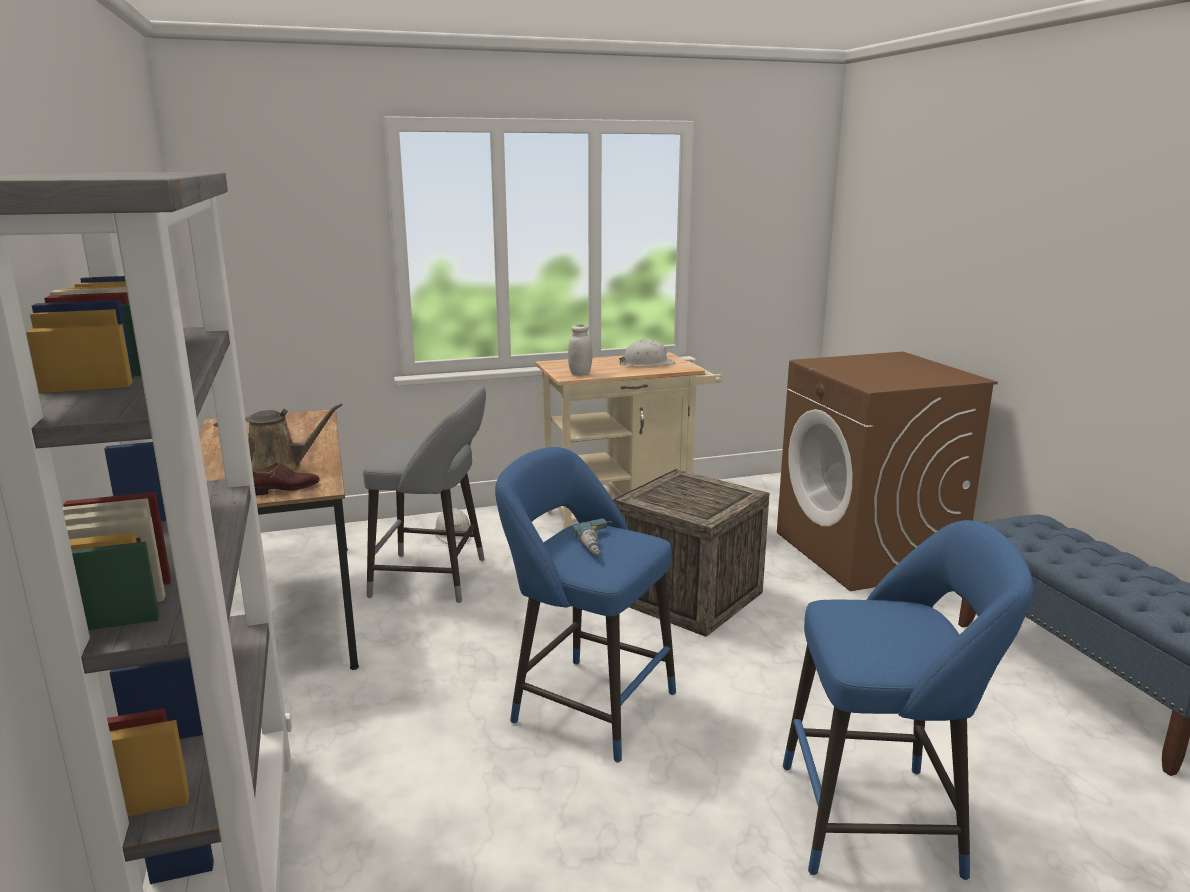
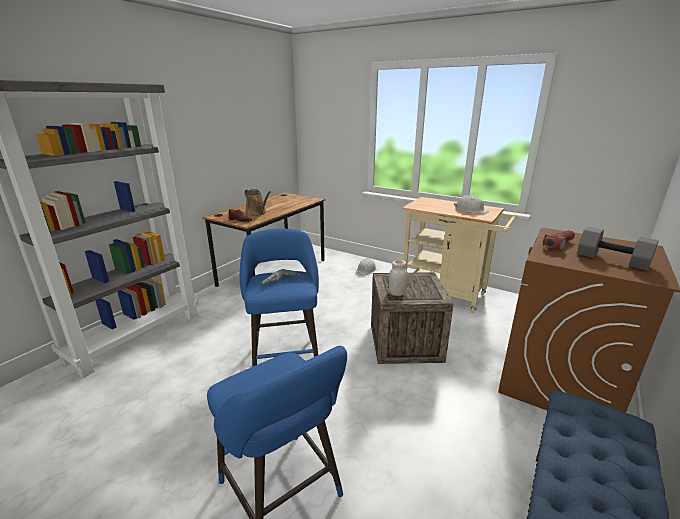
camera: 50 degrees right, 5 degrees up
grey stool [363,386,486,603] -> none
white jar [568,324,593,376] -> white jar moved to [388,260,408,296]
none -> flashlight [543,230,575,250]
none -> grey dumbbell [578,227,659,270]

